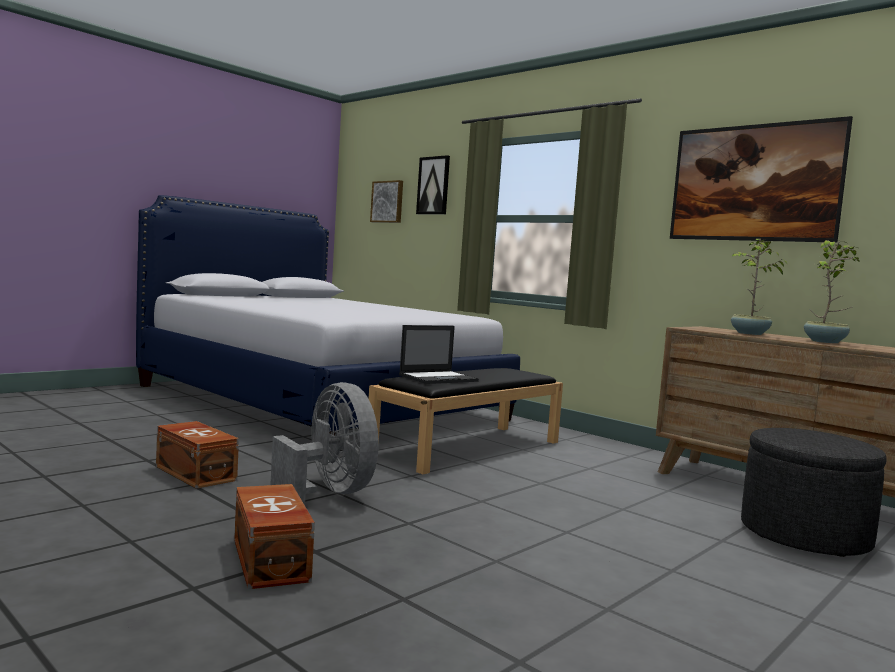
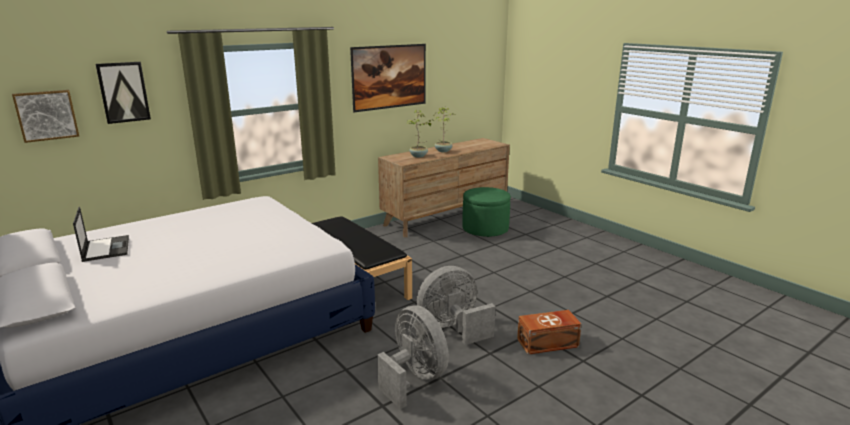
camera: 80 degrees left, 15 degrees up
brown storage box [156,421,239,489] -> grey fan [377,305,449,409]
laptop [399,325,479,384] -> laptop moved to [73,207,129,262]
grey ottoman [741,428,887,557] -> green ottoman [462,187,511,237]

